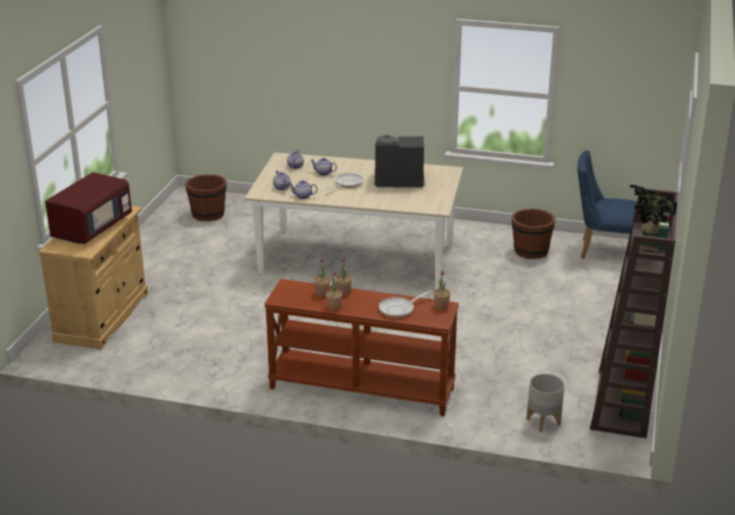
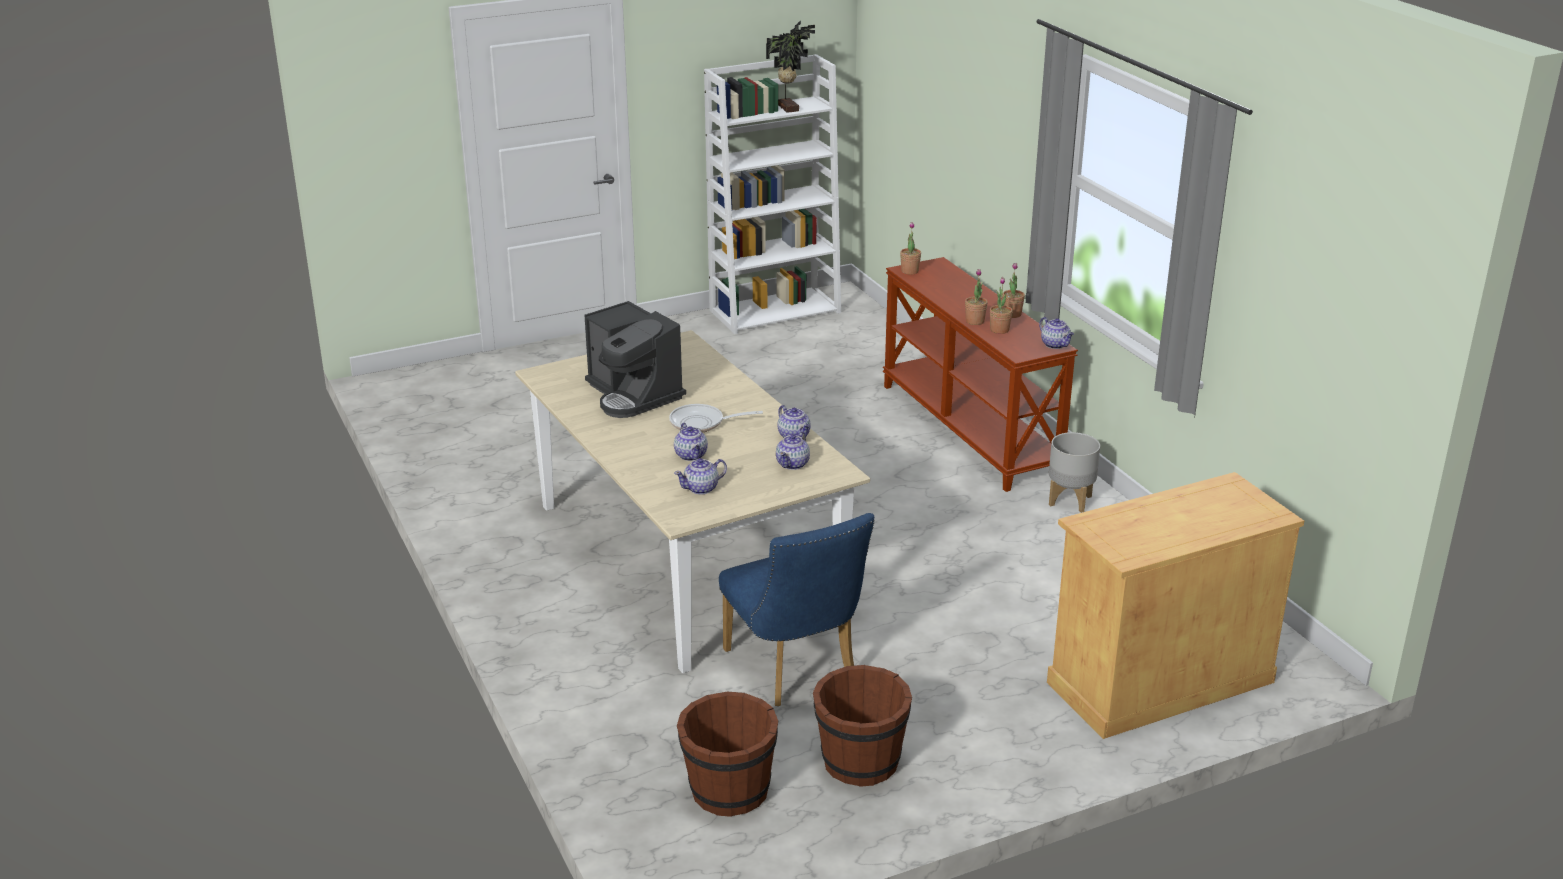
camera: 130 degrees left, 0 degrees up
red microwave [45,172,132,244] -> none
frying pan [379,290,432,318] -> none
brown bucket [512,209,555,259] -> brown bucket moved to [813,665,912,787]
grey planter [527,373,565,432] -> grey planter moved to [1049,432,1100,513]
blue chair [577,150,637,259] -> blue chair moved to [719,513,875,706]
brown bookcase [590,188,678,438] -> white bookcase [704,54,841,334]
none -> teapot [1039,317,1074,349]

